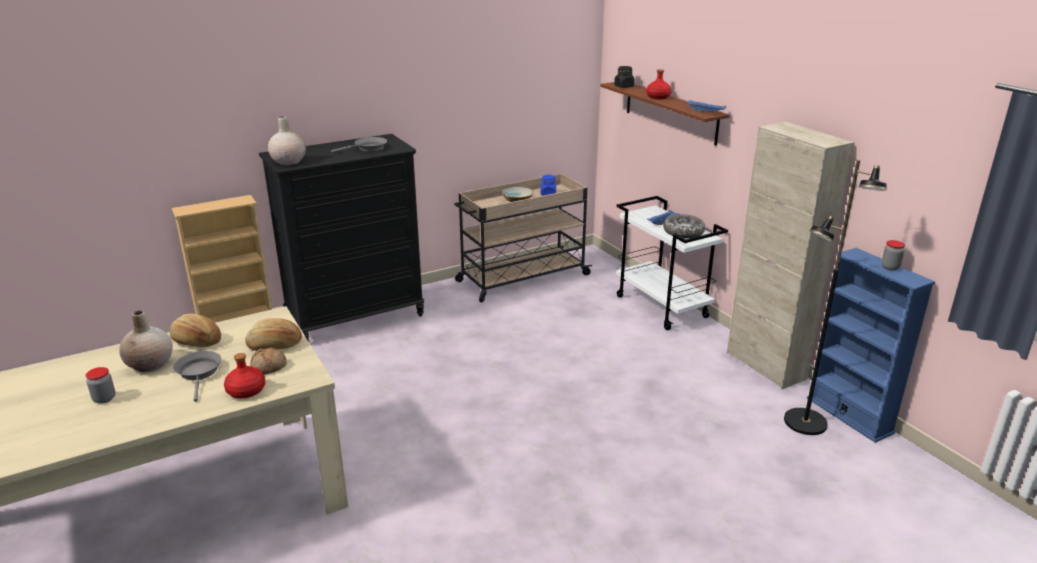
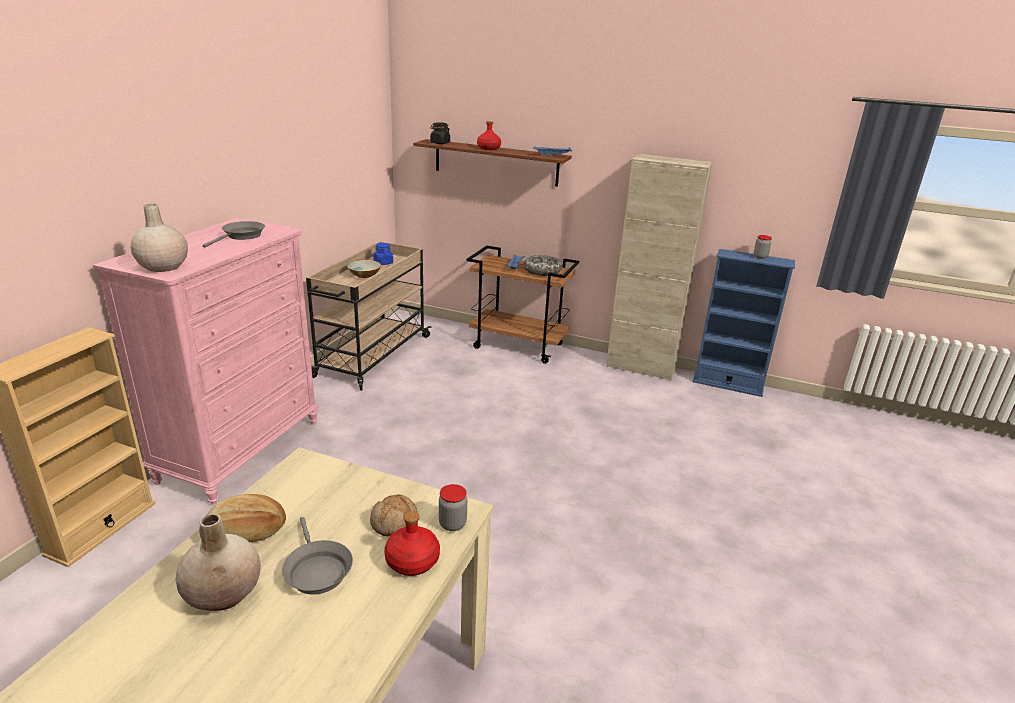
camera: 40 degrees left, 0 degrees up
jar [85,367,115,404] -> jar moved to [439,484,467,531]
grey frying pan [173,351,221,402] -> grey frying pan turned 150 degrees counterclockwise [282,517,353,595]
bread [245,318,302,351] -> none
black dresser [259,134,424,342] -> pink dresser [93,218,318,505]
white cart [616,196,728,330] -> brown cart [467,245,579,364]
black floor lamp [784,160,887,435] -> none

